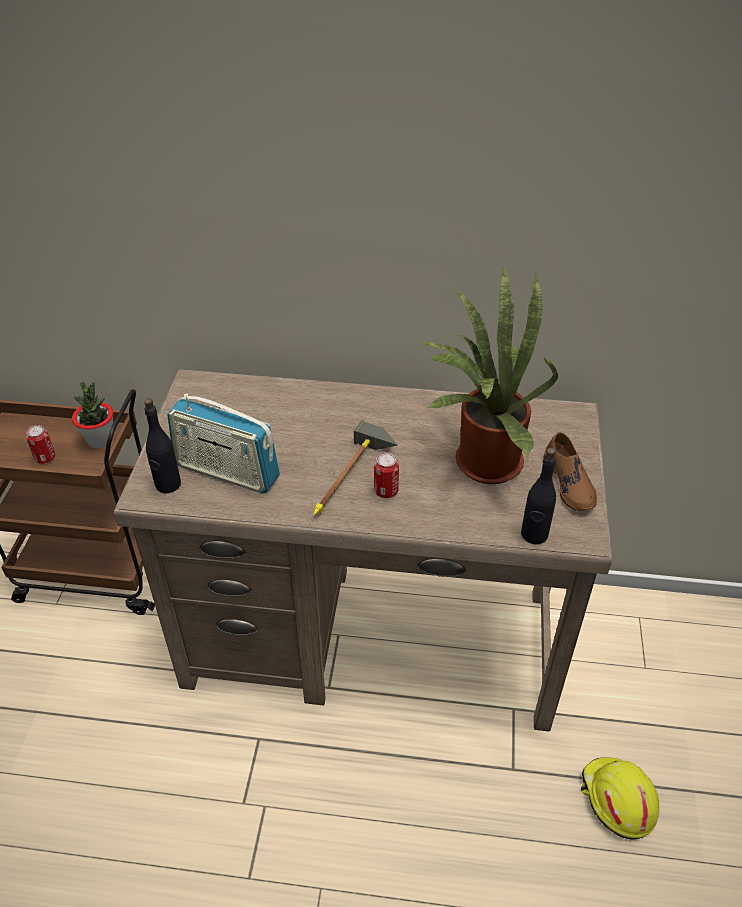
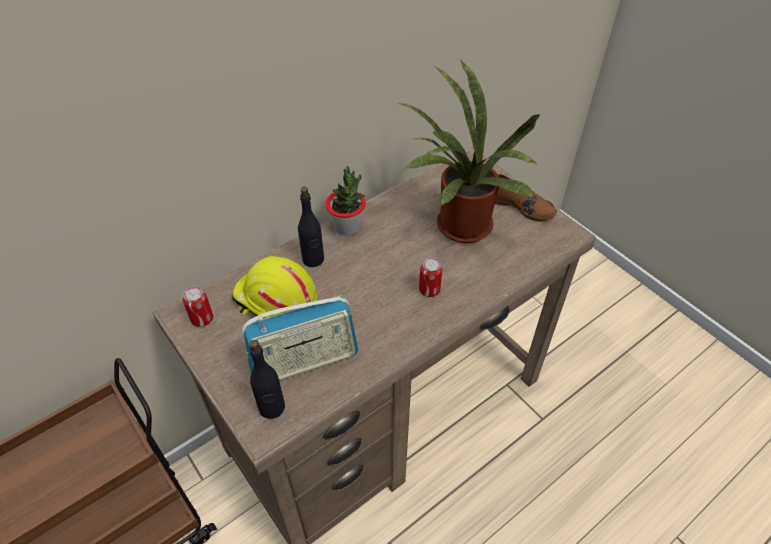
camera: 45 degrees left, 5 degrees up
can [26,425,55,464] -> can moved to [183,286,213,327]
potted plant [72,381,113,448] -> potted plant moved to [325,166,366,236]
hammer [314,420,398,515] -> none
black bottle [521,448,556,545] -> black bottle moved to [298,187,324,267]
yellow hard hat [581,757,659,840] -> yellow hard hat moved to [232,256,317,319]

